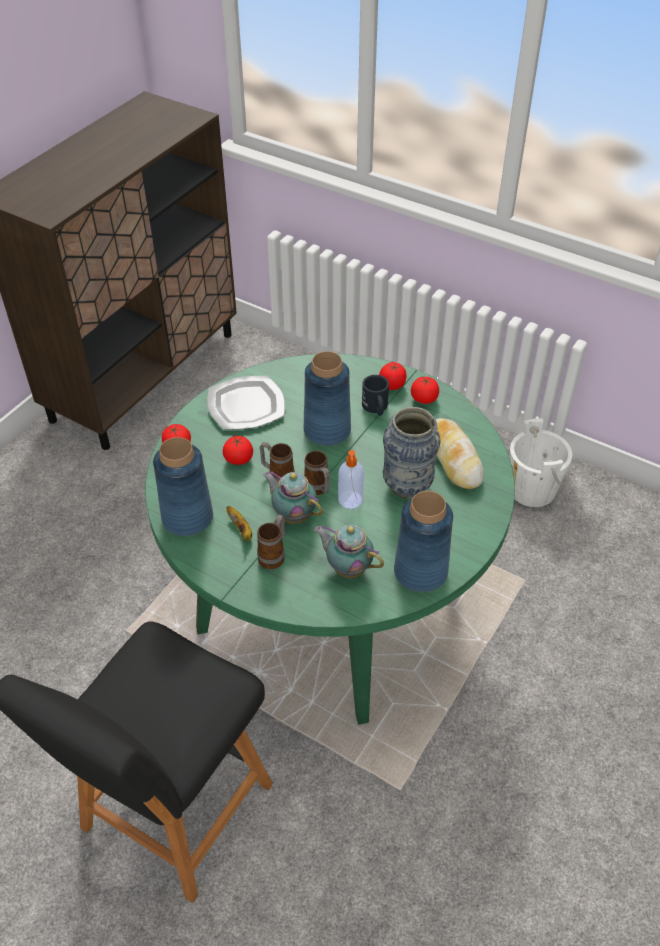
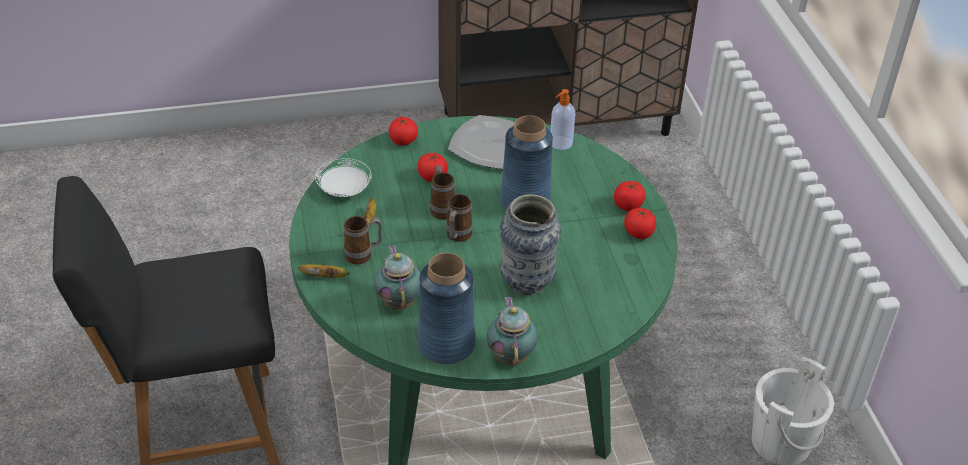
camera: 45 degrees right, 5 degrees down
blue vase [153,437,213,536] -> white plate [315,158,372,197]
teapot [263,471,323,524] -> teapot moved to [487,297,538,366]
soap dispenser [338,450,364,509] -> soap dispenser moved to [550,89,575,150]
black mug [362,375,389,416] -> none
bread [436,418,484,489] -> none
none -> banana [298,264,350,278]

